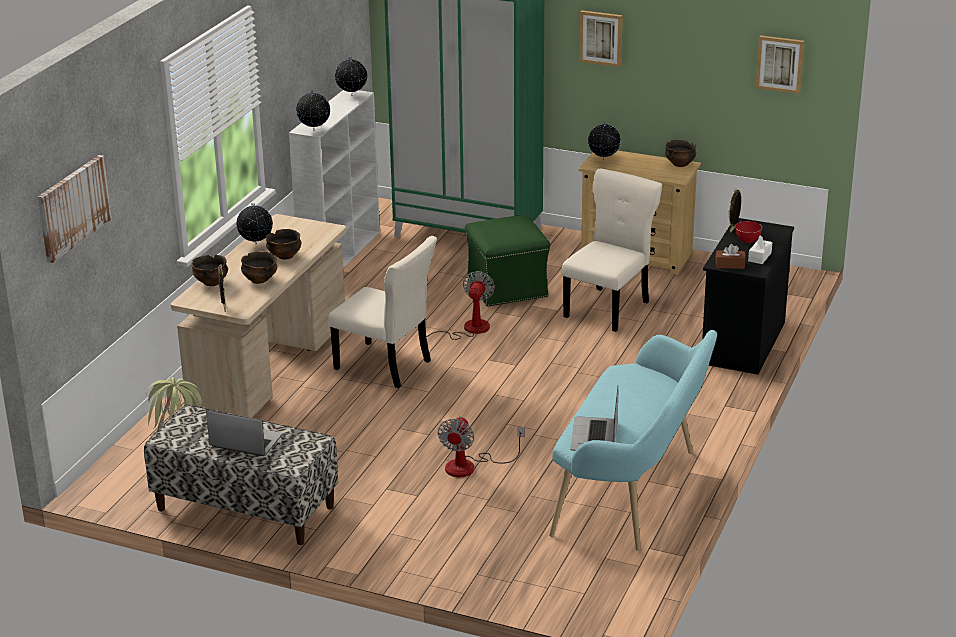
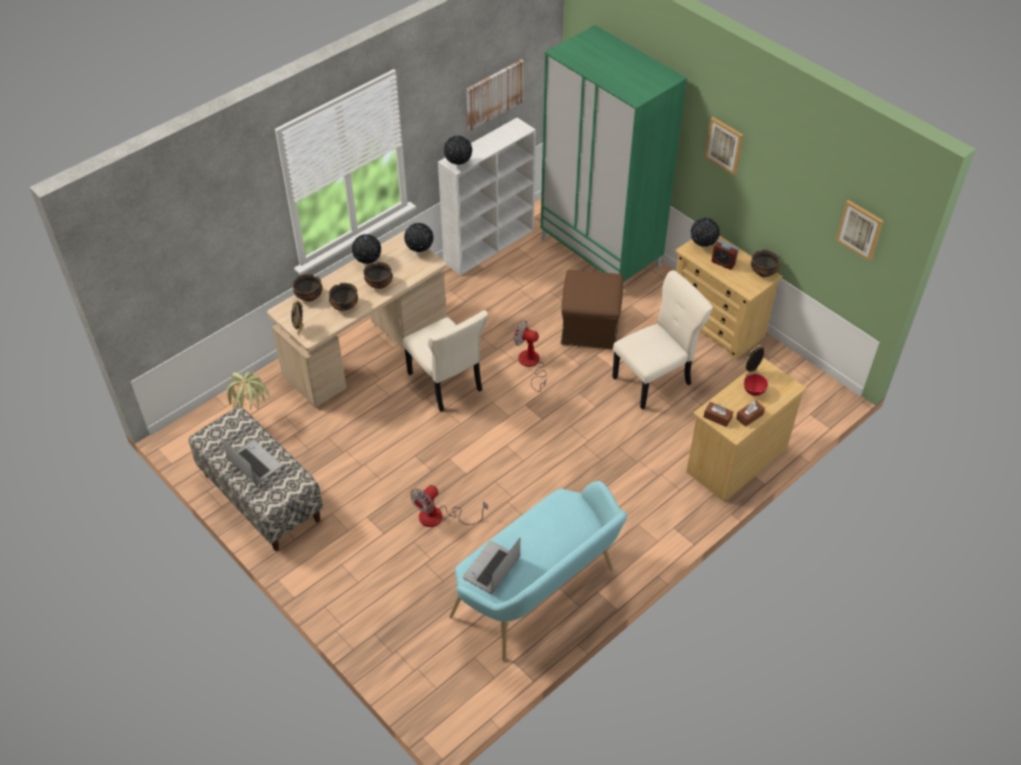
camera: 25 degrees right, 20 degrees up
picture [38,155,112,263] -> picture moved to [466,60,524,131]
globe [335,56,367,96] -> globe moved to [404,223,433,252]
fan [425,271,495,340] -> fan turned 105 degrees counterclockwise [514,320,547,392]
green ottoman [465,215,550,307] -> brown ottoman [561,270,623,350]
black dresser [702,218,794,375] -> beige dresser [686,358,806,502]
white tissue box [748,235,772,264] -> brown tissue box [736,400,765,427]
none -> alarm clock [712,240,739,270]

